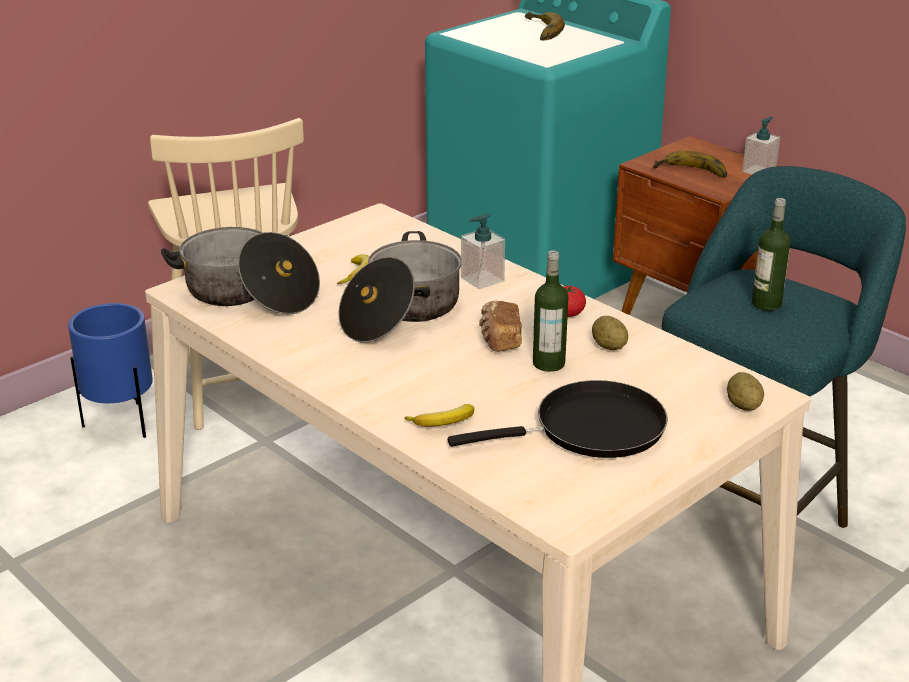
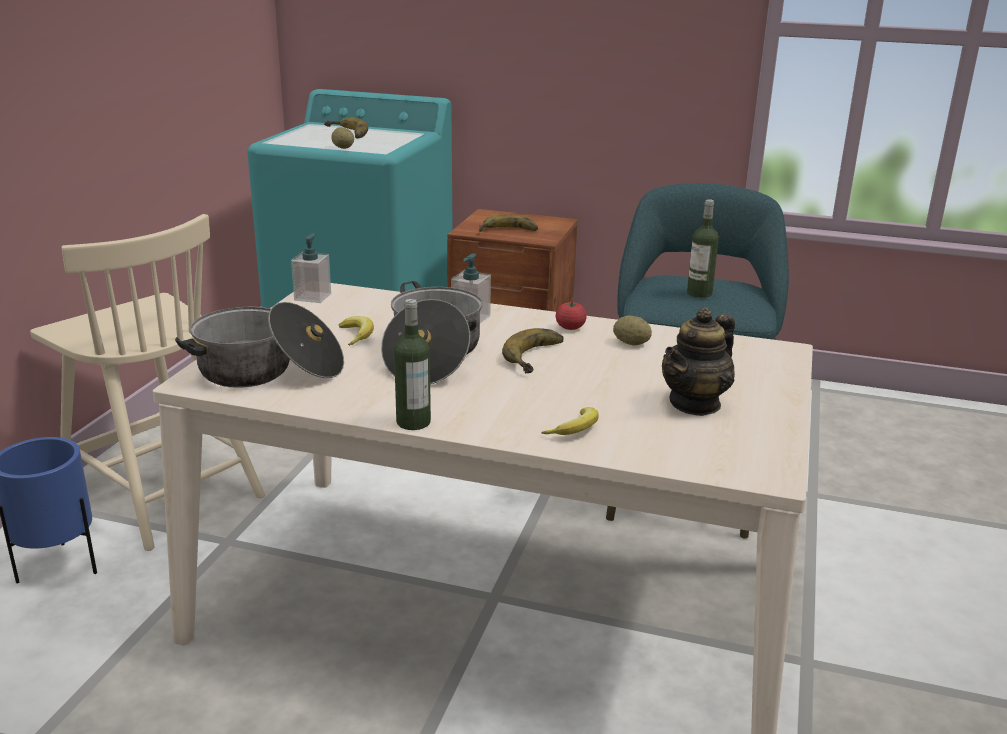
camera: 30 degrees left, 5 degrees down
black frying pan [448,380,668,458] -> teapot [662,307,735,416]
bread [479,300,522,352] -> banana [502,328,564,373]
bottle [533,250,568,372] -> bottle moved to [394,299,431,430]
potato [727,372,764,411] -> potato moved to [331,127,354,149]
soap dispenser [742,117,780,174] -> soap dispenser moved to [291,233,331,303]

